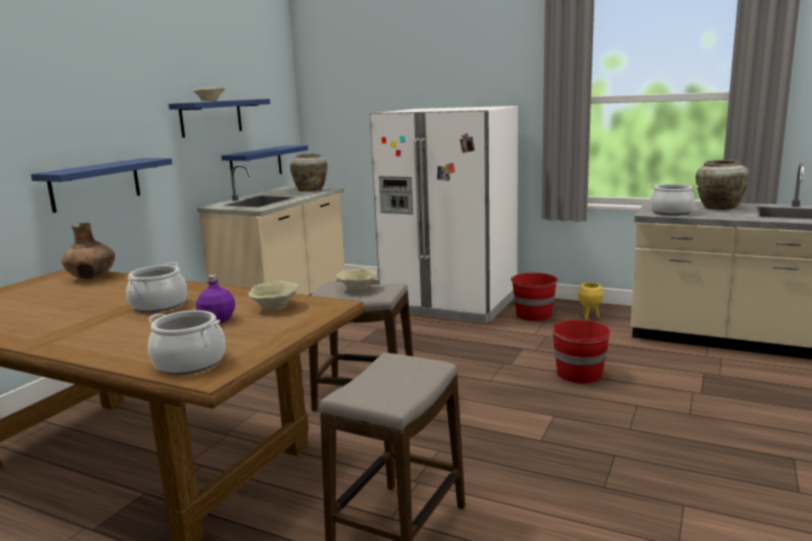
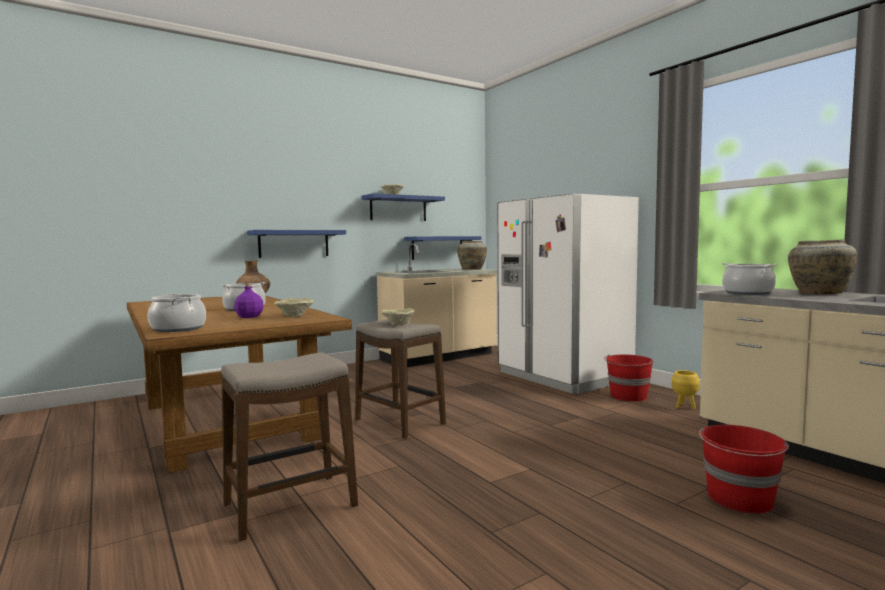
camera: 30 degrees right, 10 degrees down
red bucket [551,319,612,384] -> red bucket moved to [699,425,789,513]

